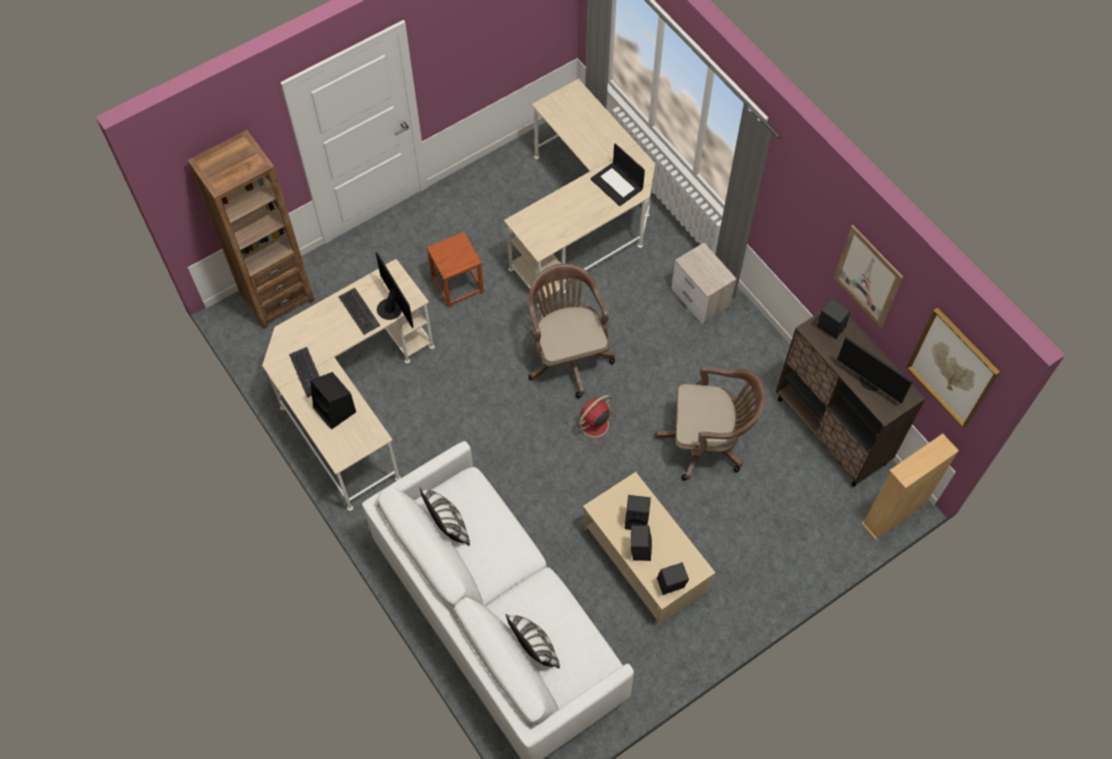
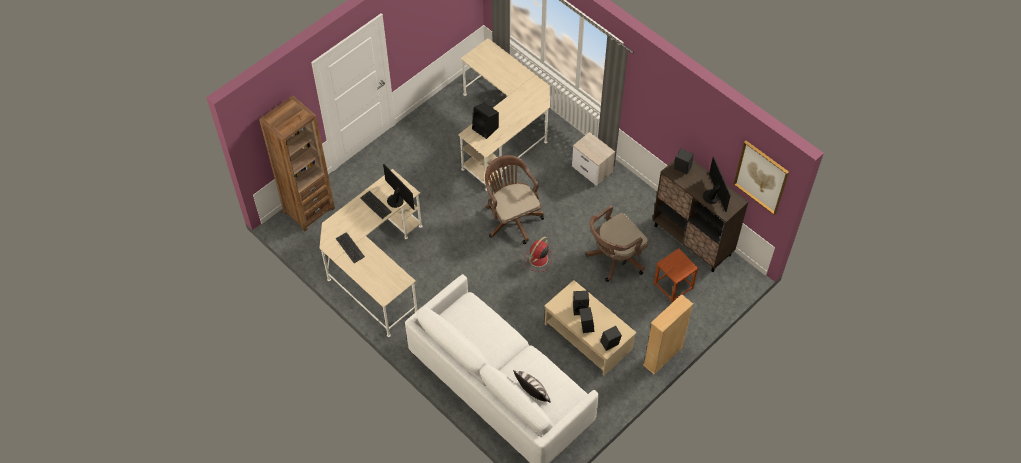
camera: 10 degrees left, 5 degrees down
black speaker [310,372,356,430] -> black speaker moved to [472,103,499,139]
pillow [419,487,470,546] -> none
brown stool [426,232,484,308] -> brown stool moved to [654,249,699,303]
laptop [590,143,645,206] -> none
brown office chair [655,367,766,481] -> brown office chair turned 150 degrees clockwise [586,205,648,282]
picture [834,225,903,328] -> none
monitor [837,337,913,403] -> monitor turned 135 degrees counterclockwise [703,157,731,212]
beige bookcase [862,434,959,540] -> beige bookcase moved to [643,294,693,374]

